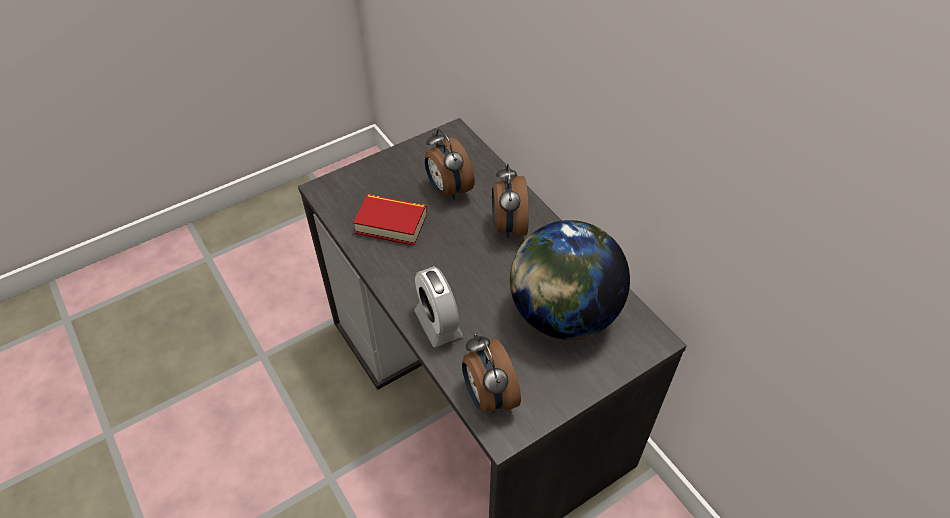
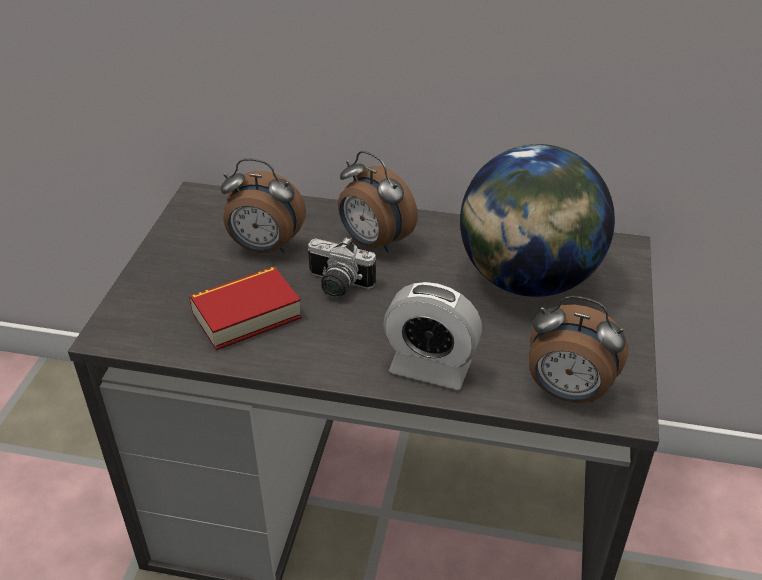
camera: 45 degrees left, 10 degrees down
none -> camera [308,237,376,298]

